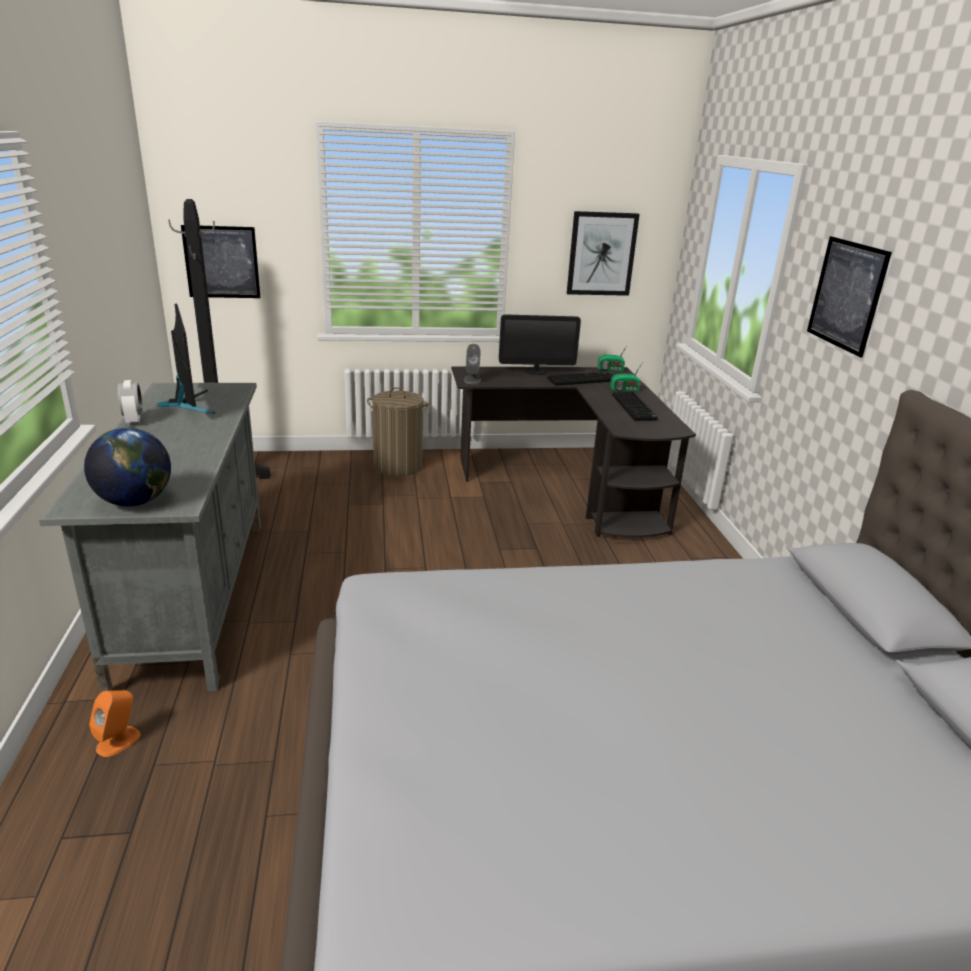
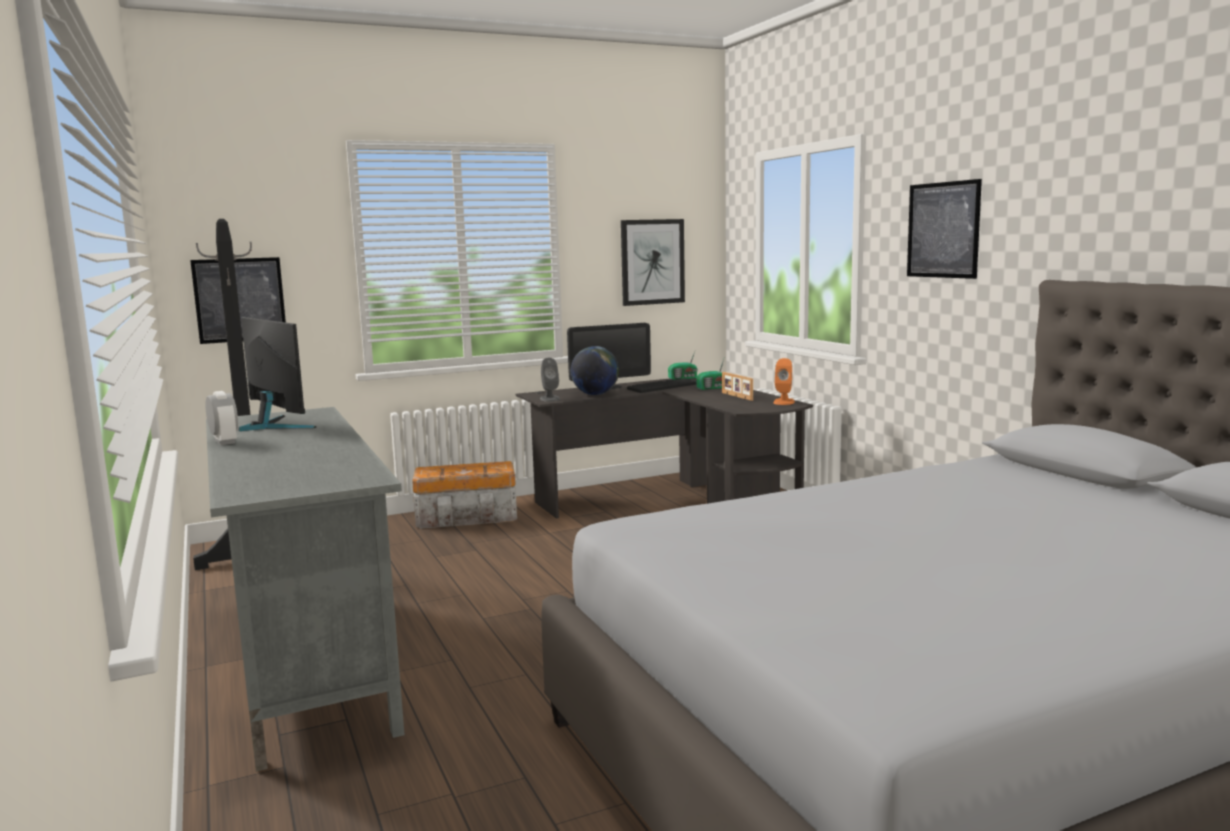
camera: 15 degrees left, 15 degrees down
globe [84,428,171,507] -> globe moved to [571,346,619,395]
orange speaker [89,690,140,757] -> orange speaker moved to [774,358,795,405]
laundry basket [367,387,429,476] -> storage box [412,461,517,529]
keyboard [612,391,658,421] -> picture frame [722,372,753,401]

